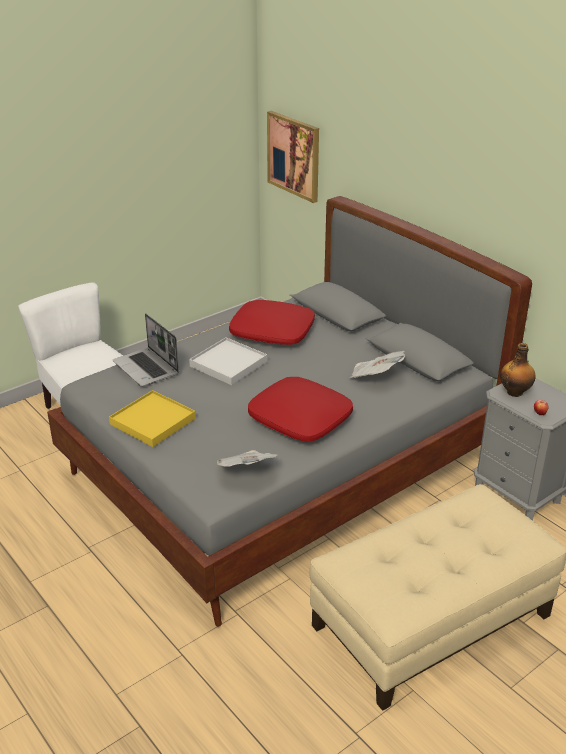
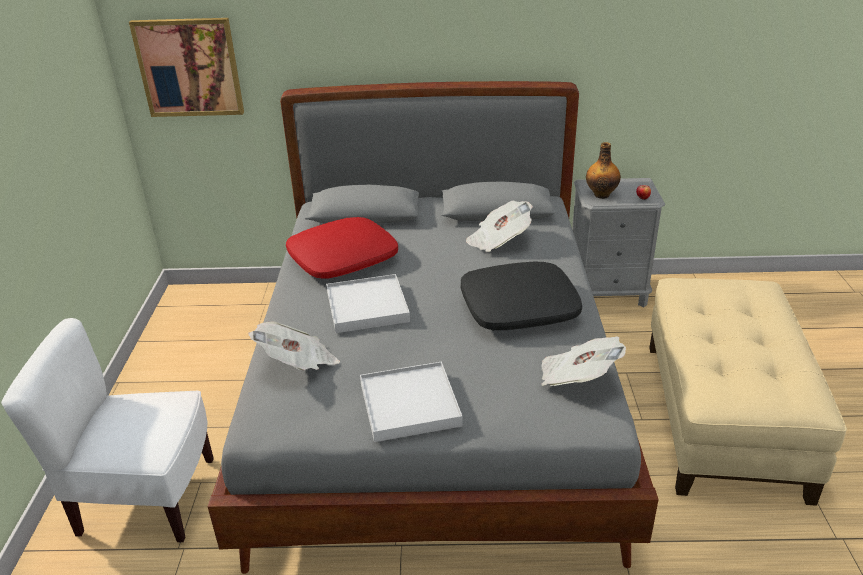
camera: 50 degrees left, 0 degrees up
yellow tray [109,390,196,447] -> white tray [360,362,462,442]
laptop [113,313,179,387] -> newspaper [248,321,340,370]
red pillow [248,377,353,441] -> black pillow [461,262,582,330]

